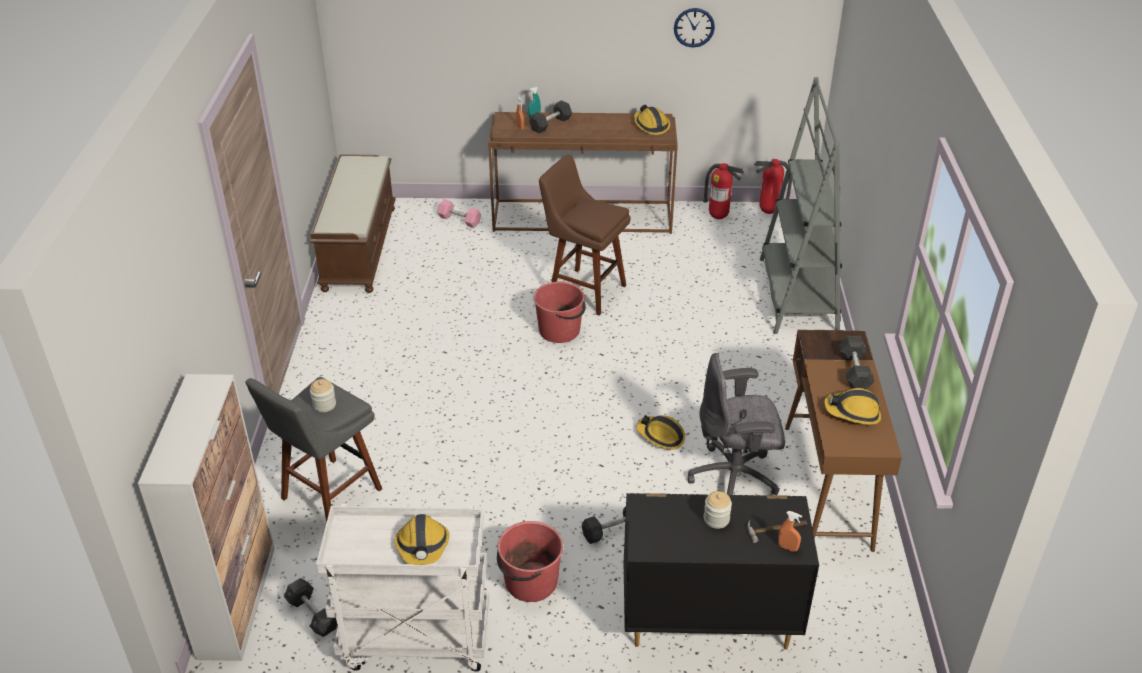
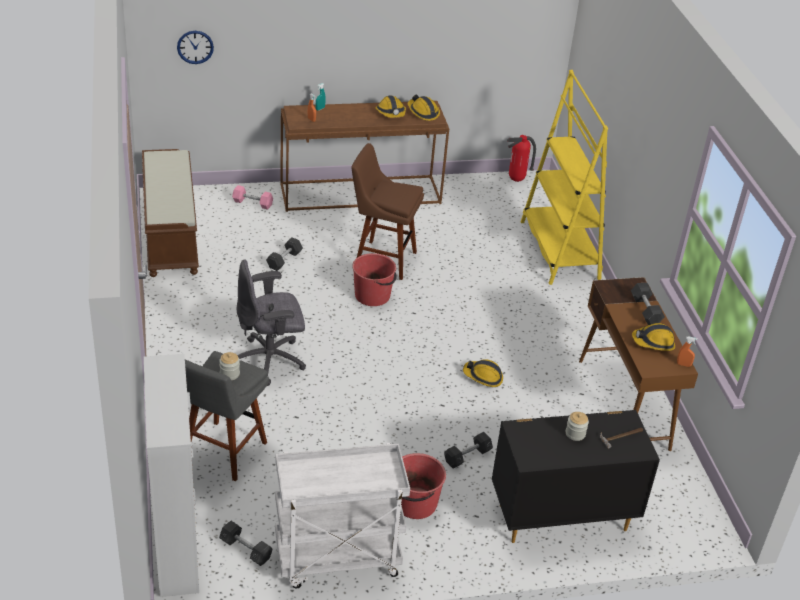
camera: 15 degrees left, 0 degrees up
hard hat [395,514,450,565] -> hard hat moved to [376,96,406,118]
grey dumbbell [529,100,572,133] -> grey dumbbell moved to [266,237,303,271]
wall clock [674,8,715,47] -> wall clock moved to [177,31,214,64]
grey office chair [688,353,785,495] -> grey office chair moved to [237,260,306,386]
fire extinguisher [703,163,744,219] -> none
grey bookcase [760,77,842,334] -> yellow bookcase [521,70,608,285]
orange spray bottle [778,511,802,552] -> orange spray bottle moved to [677,336,698,367]

